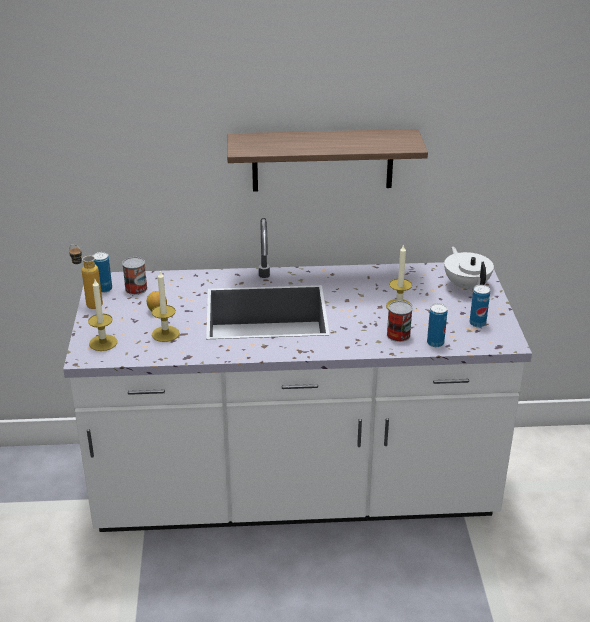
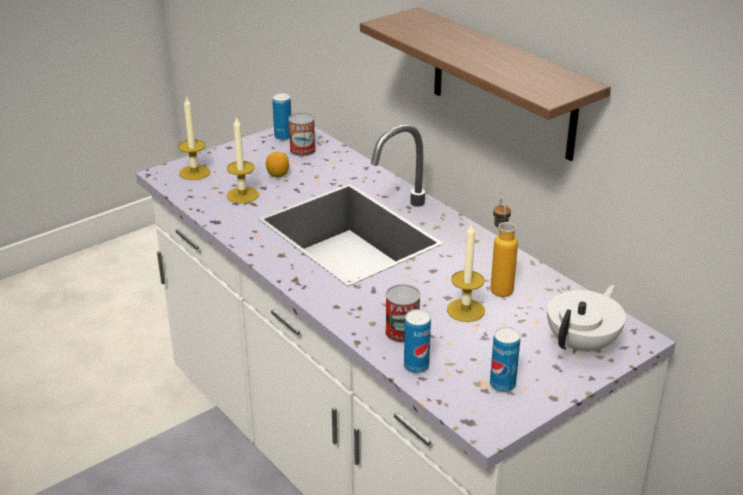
camera: 55 degrees right, 0 degrees up
bottle [69,244,103,309] -> bottle moved to [491,199,518,297]

